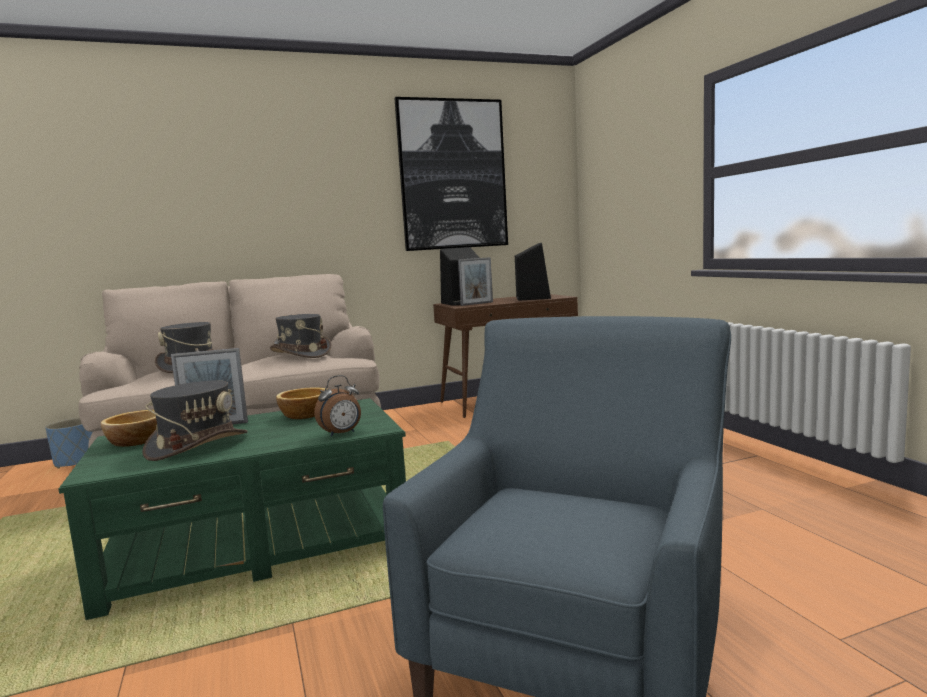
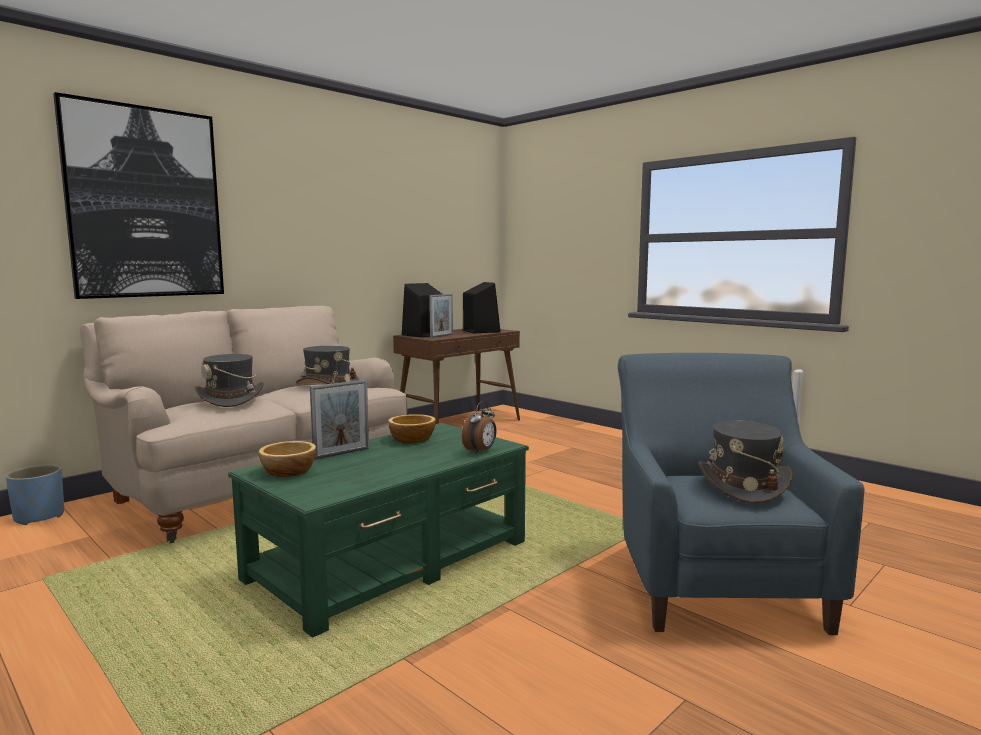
camera: 25 degrees left, 0 degrees up
grey hat [142,381,248,461] -> grey hat moved to [699,420,793,503]
picture [394,97,508,251] -> picture moved to [53,92,224,299]

